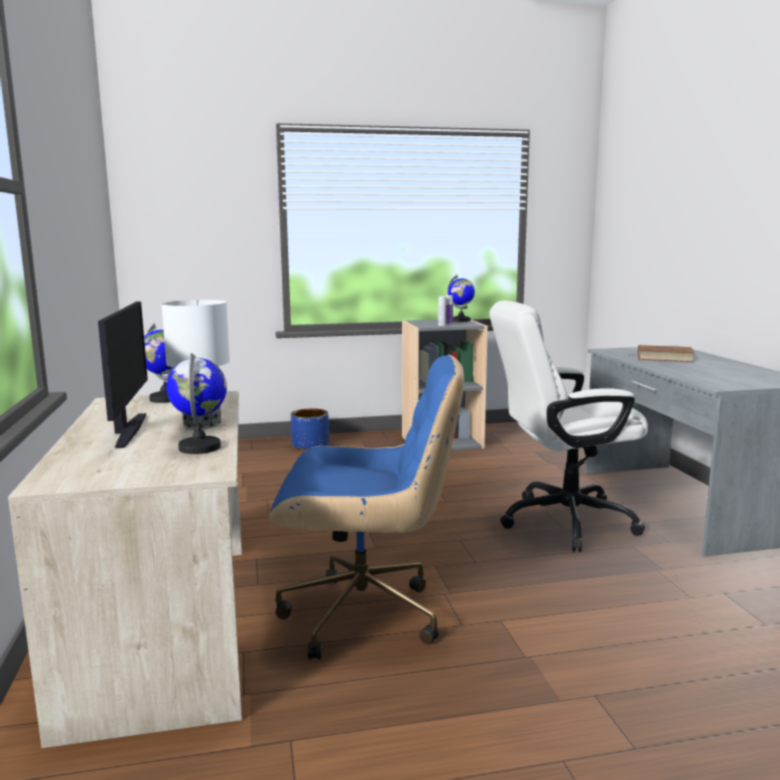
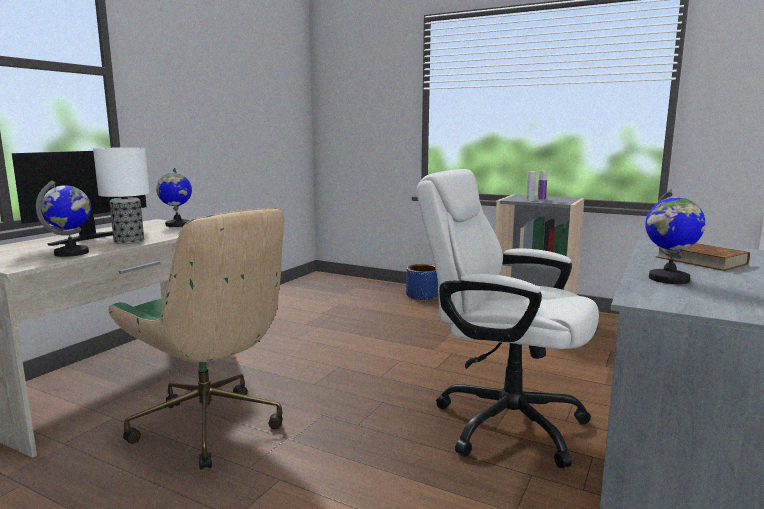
camera: 40 degrees right, 0 degrees up
blue office chair [269,354,464,659] -> green office chair [109,208,284,469]
globe [447,275,475,322] -> globe moved to [645,189,705,284]

